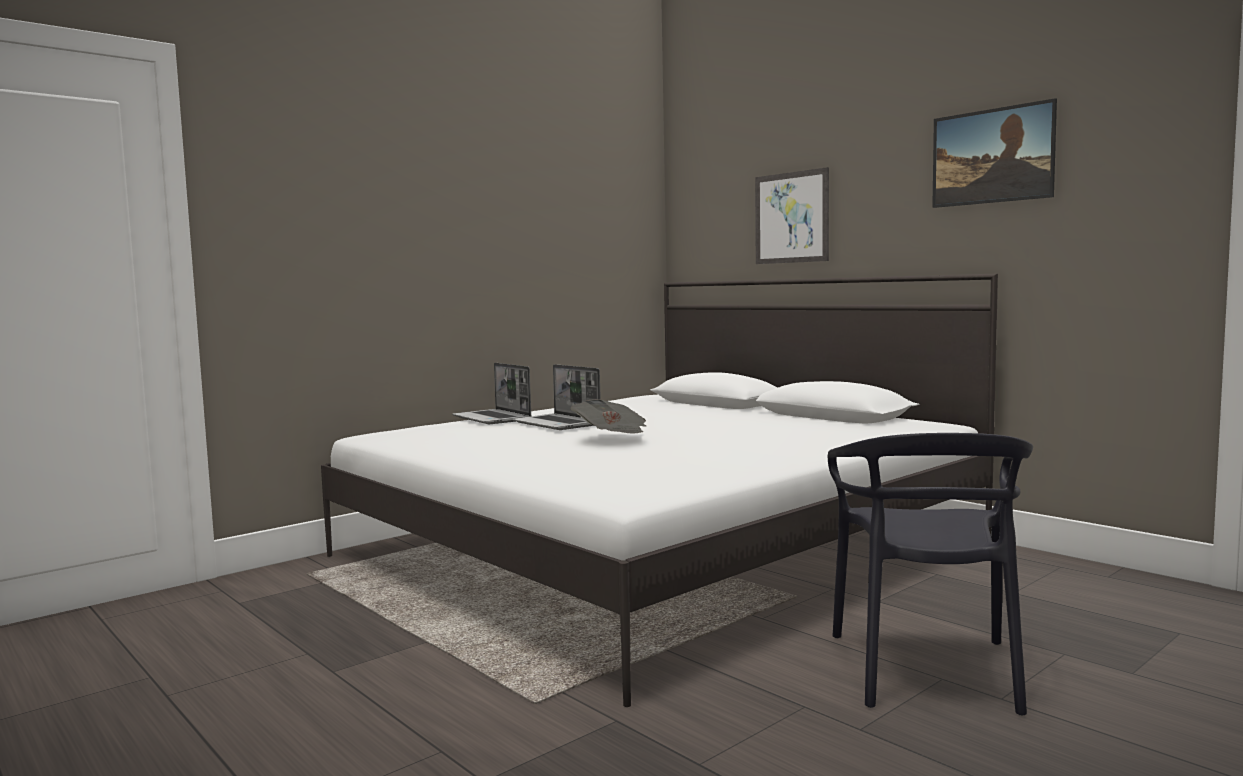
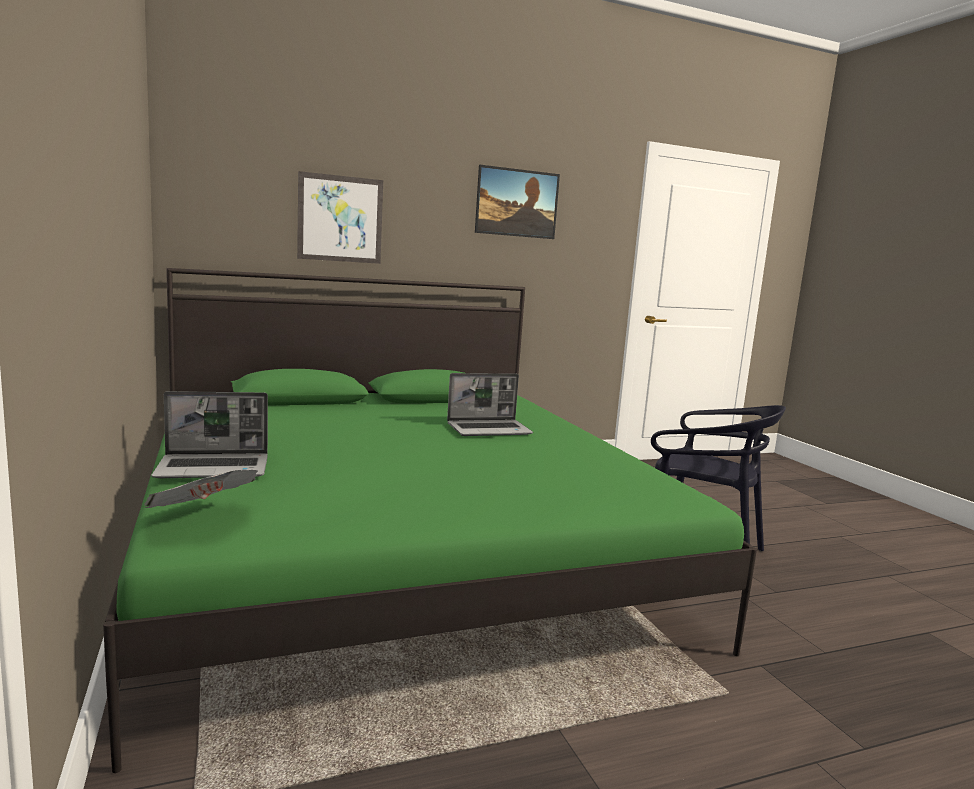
camera: 70 degrees left, 5 degrees up
white bed [321,274,998,707] -> green bed [103,268,757,773]
laptop [512,364,601,430] -> laptop moved to [447,373,533,436]
newspaper [570,399,647,433] -> newspaper moved to [144,470,258,508]

